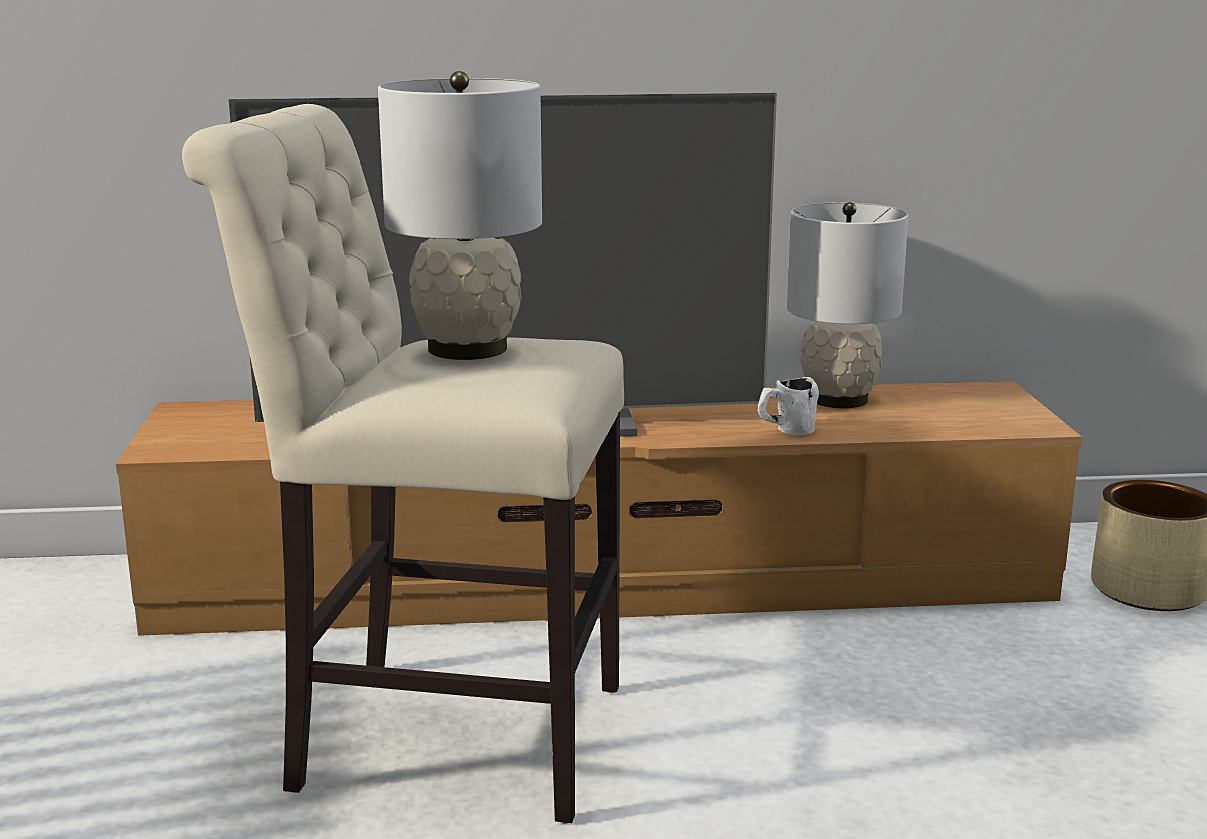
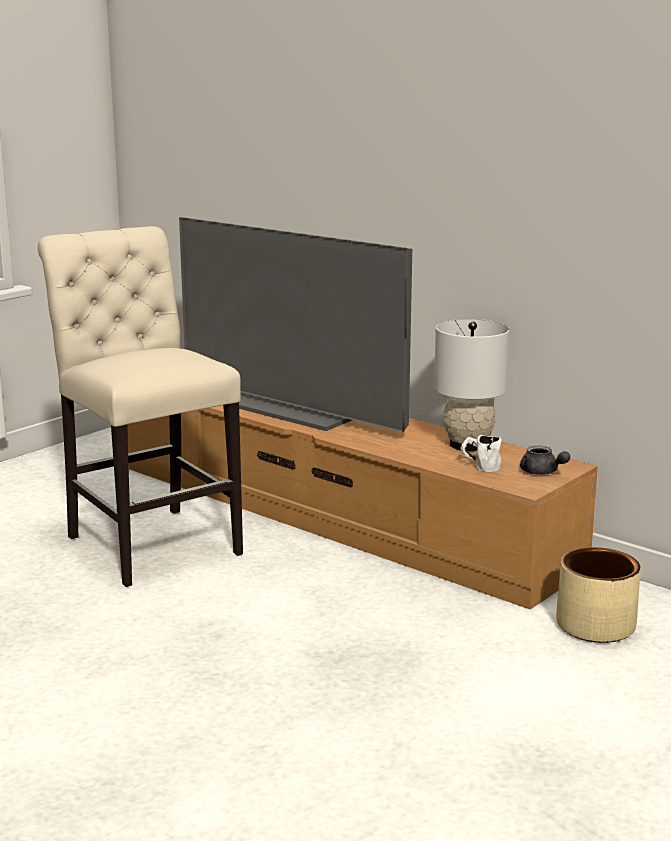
camera: 45 degrees right, 0 degrees up
white table lamp [378,71,542,360] -> none
white mug [758,377,819,435] -> white mug moved to [461,435,502,472]
none -> grey teapot [520,446,570,475]

